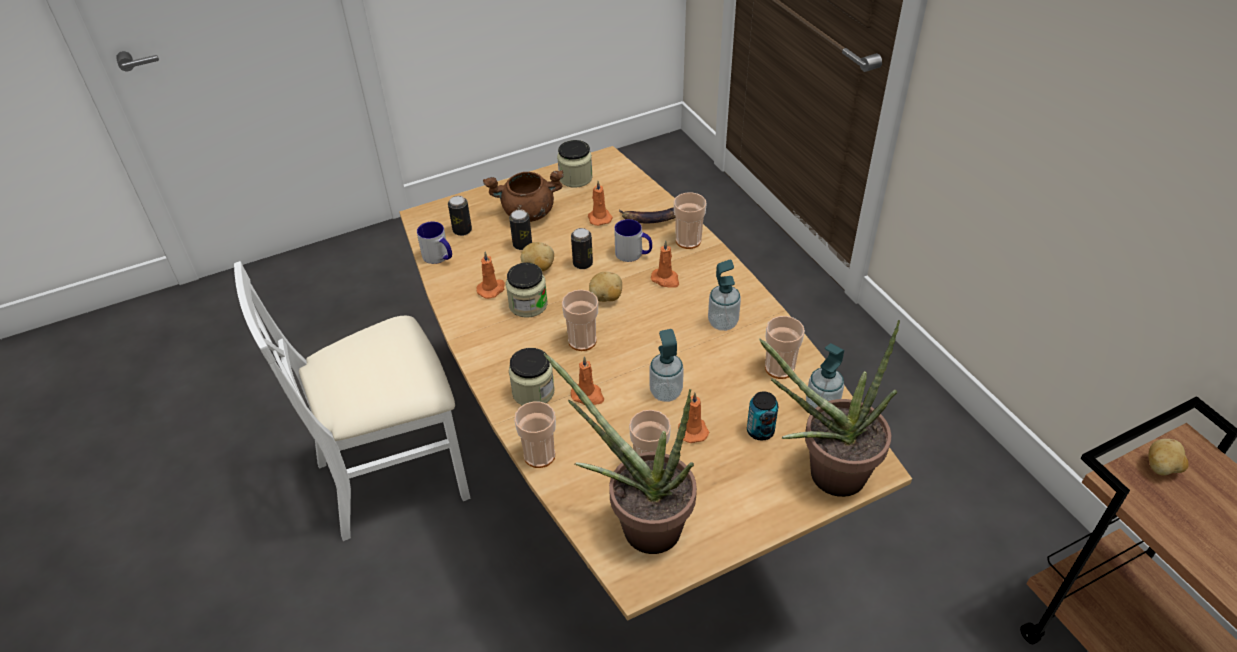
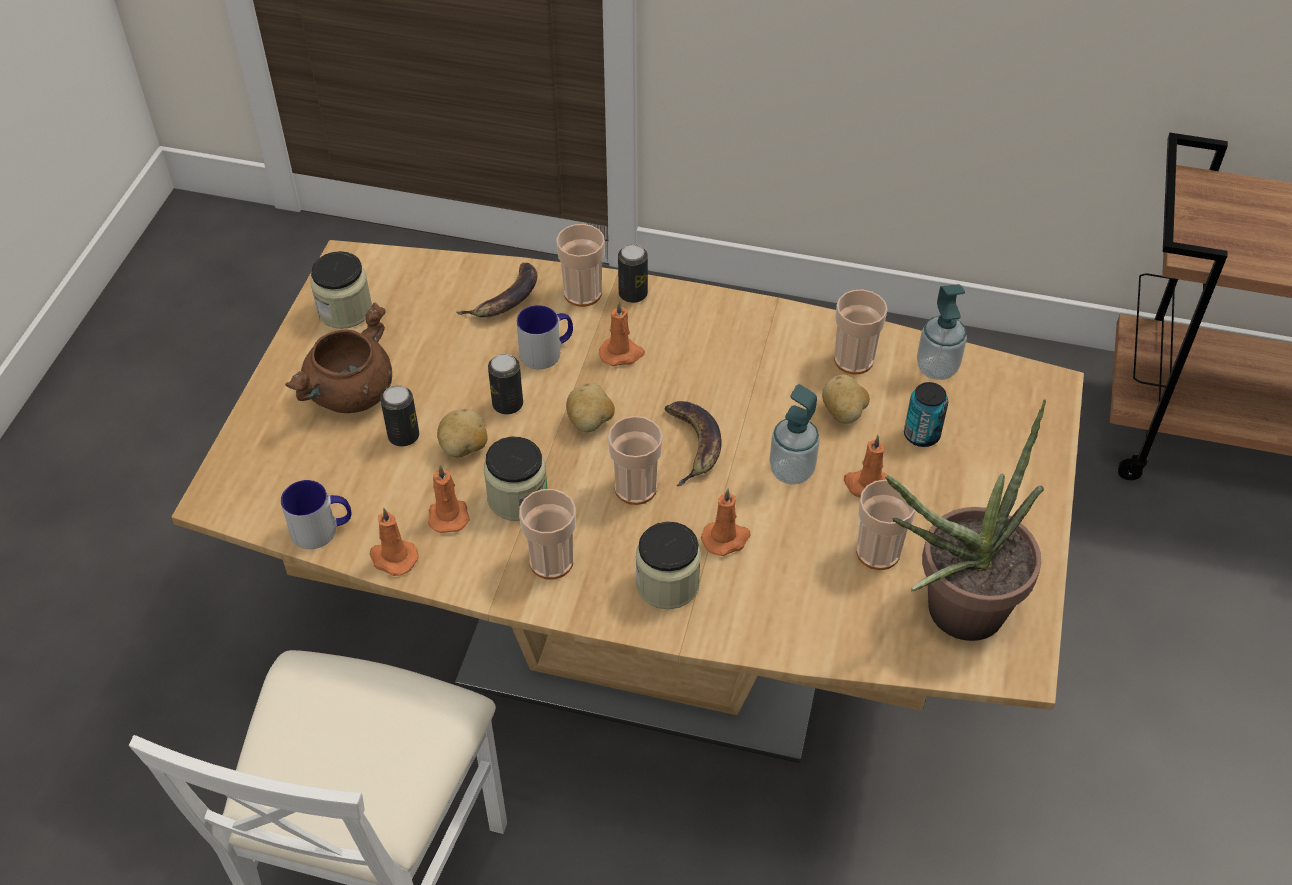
camera: 50 degrees left, 5 degrees up
can [448,196,472,236] -> can moved to [618,244,648,303]
cup [514,401,556,468] -> cup moved to [519,489,575,579]
orange candle [588,181,613,226] -> orange candle moved to [370,508,419,576]
soap dispenser [708,260,741,331] -> none
potted plant [759,320,900,497] -> none
potato [1148,439,1189,476] -> potato moved to [822,374,870,424]
none -> banana [665,401,722,486]

